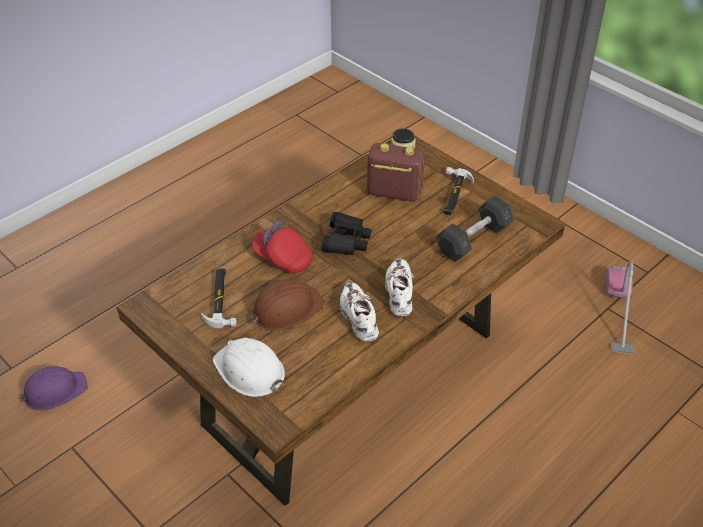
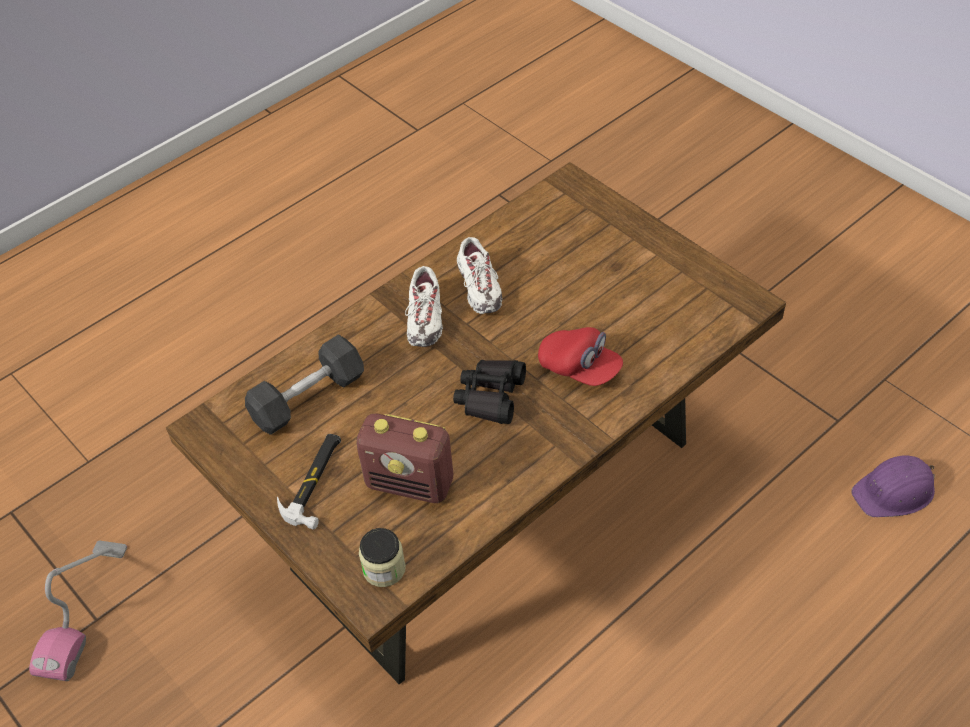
camera: 175 degrees left, 5 degrees up
hammer [201,268,237,328] -> none
white hard hat [213,338,285,397] -> none
brown hard hat [250,279,325,331] -> none

